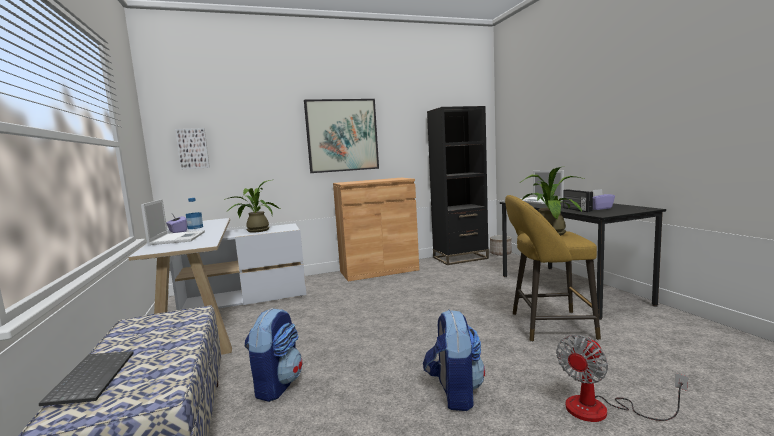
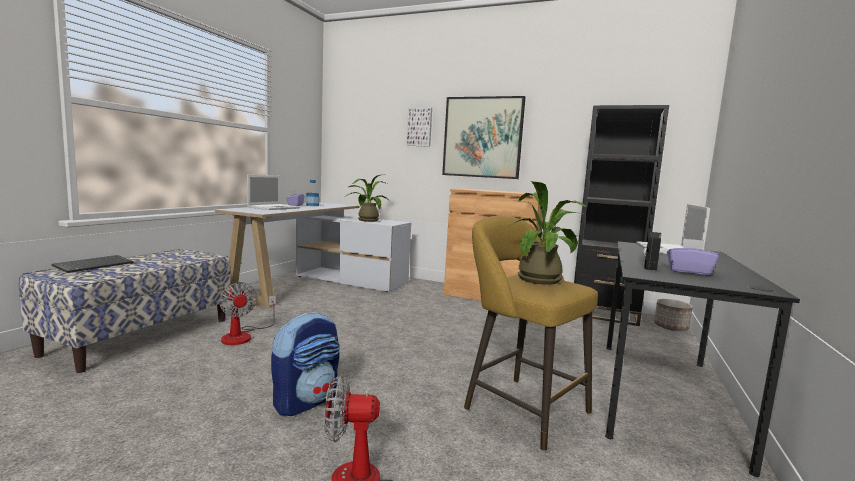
camera: 40 degrees right, 0 degrees up
picture [175,128,210,169] -> picture moved to [406,108,432,147]
backpack [245,308,303,402] -> fan [219,282,275,345]

